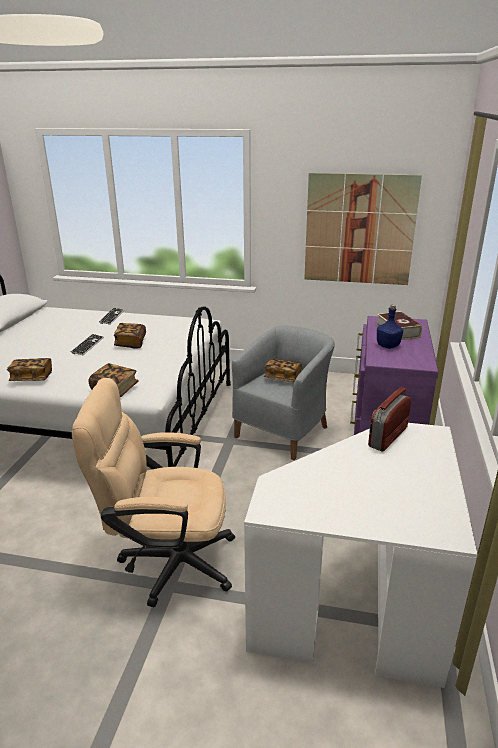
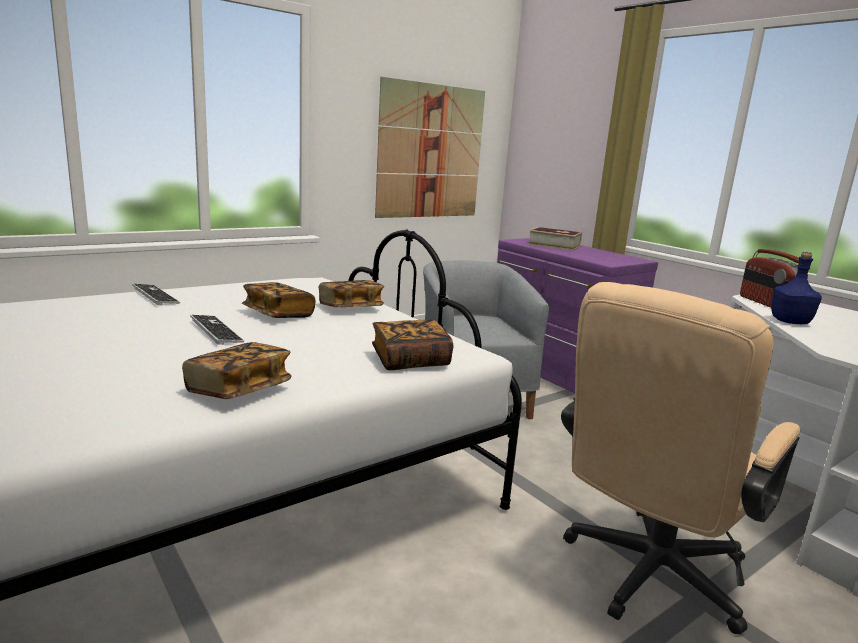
camera: 50 degrees left, 10 degrees down
book [264,359,302,382] -> book moved to [319,280,384,307]
blue bottle [377,305,403,349] -> blue bottle moved to [771,251,822,324]

